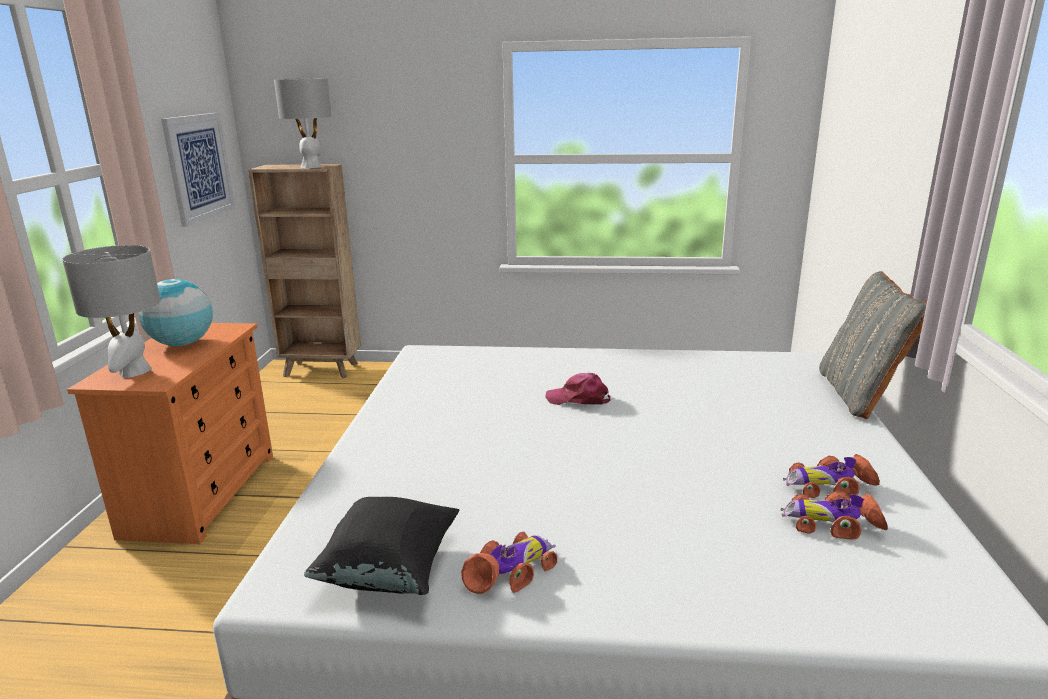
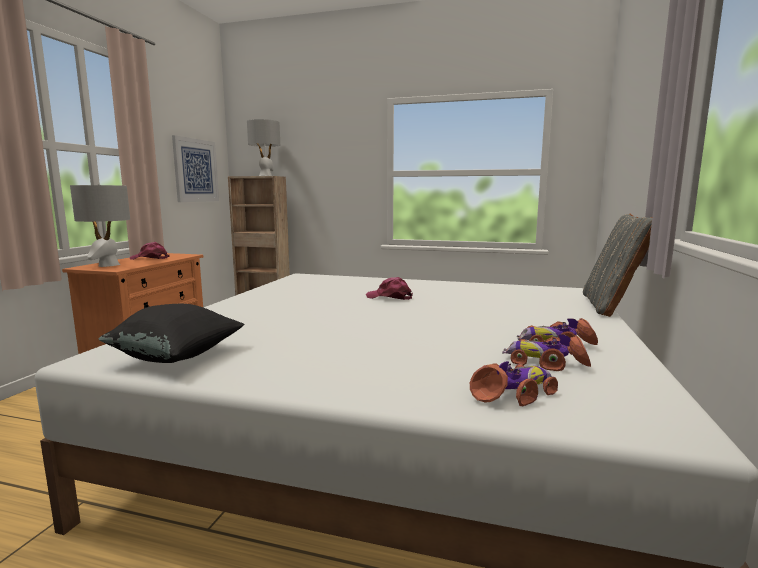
camera: 10 degrees right, 10 degrees down
globe [139,279,213,346] -> pink cap [130,242,170,260]
toy car [461,532,557,594] -> toy car moved to [470,361,558,406]

